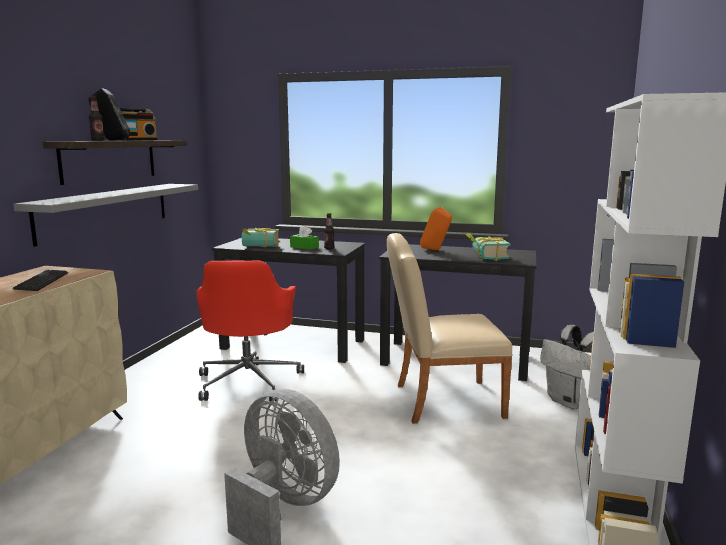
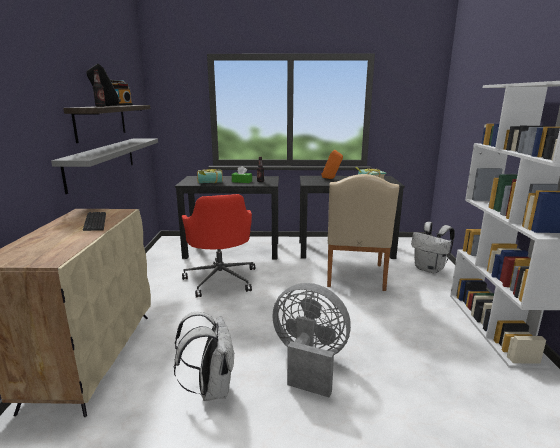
camera: 15 degrees left, 5 degrees up
beige chair [387,233,513,424] -> beige chair turned 60 degrees counterclockwise [327,174,399,291]
none -> white backpack [174,312,235,401]

